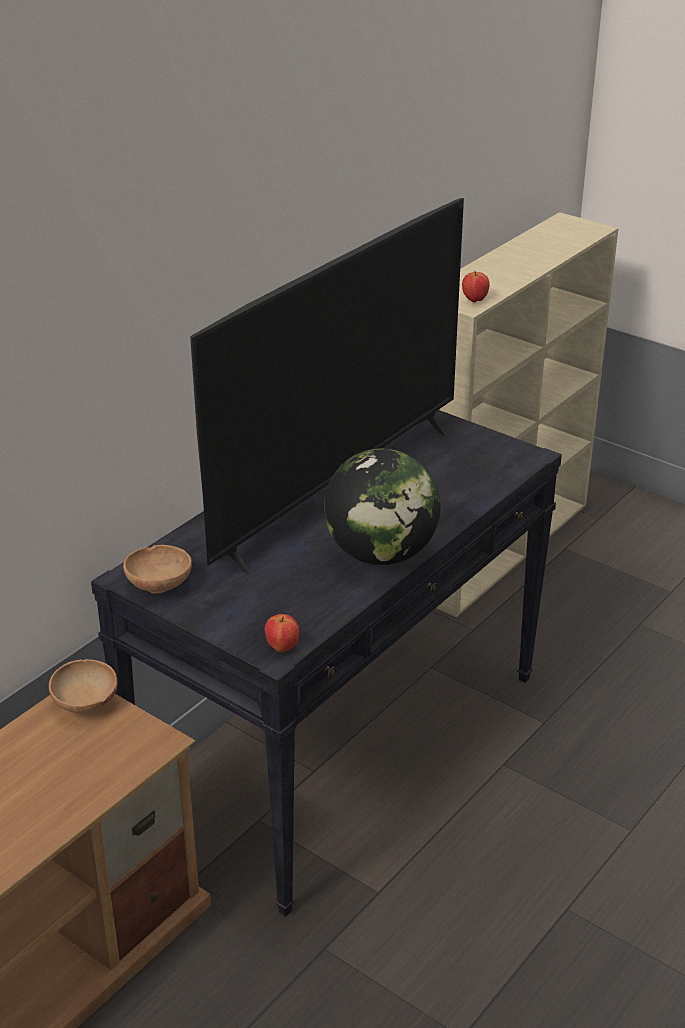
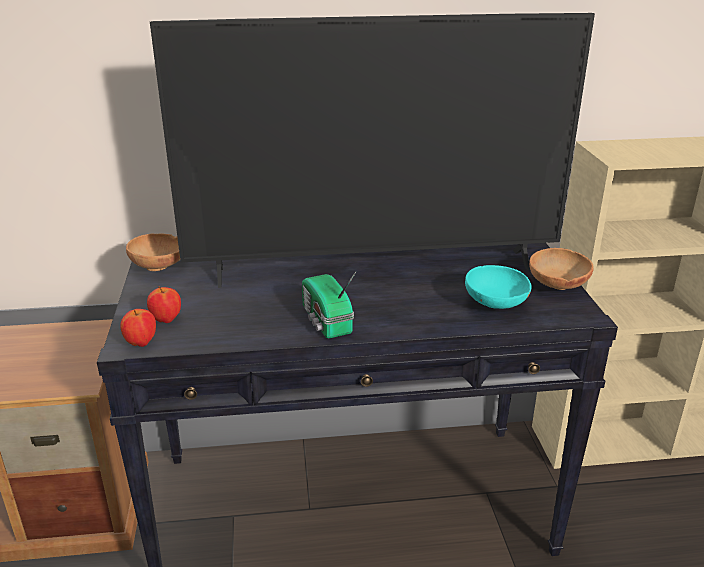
camera: 45 degrees right, 5 degrees down
brown bowl [49,659,118,713] -> brown bowl moved to [529,248,594,290]
globe [324,448,441,565] -> radio [302,272,356,338]
apple [462,271,490,302] -> apple moved to [147,286,181,323]
none -> turquoise bowl [465,265,532,309]

